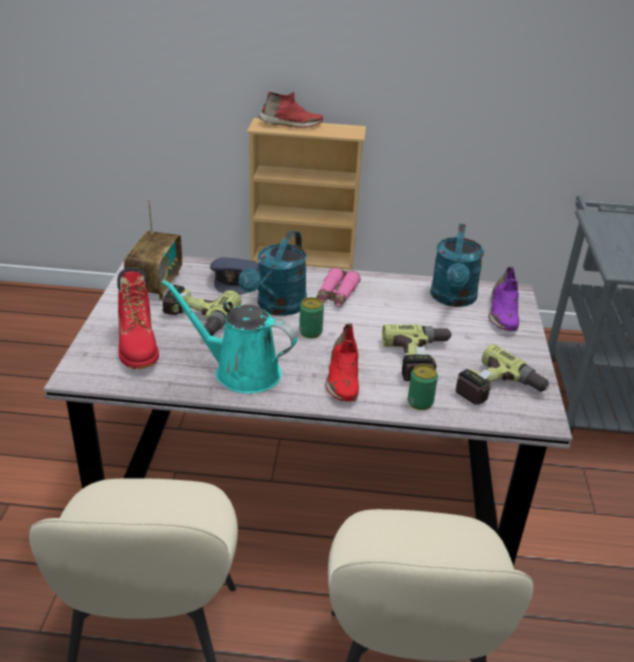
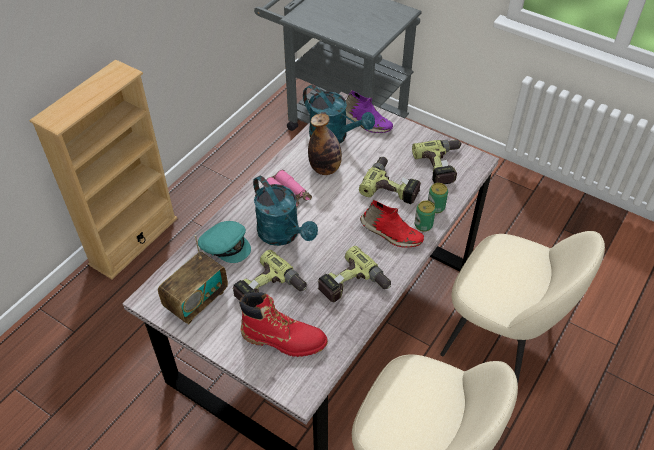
camera: 60 degrees left, 15 degrees up
radio [124,200,182,300] -> radio turned 90 degrees clockwise [158,235,228,324]
turquoise watering can [161,279,297,394] -> power drill [318,246,391,302]
grey cap [210,257,259,295] -> turquoise cap [198,221,251,263]
red shoe [259,91,323,128] -> none
can [299,297,324,338] -> can moved to [415,201,436,232]
none -> bottle [308,113,342,175]

